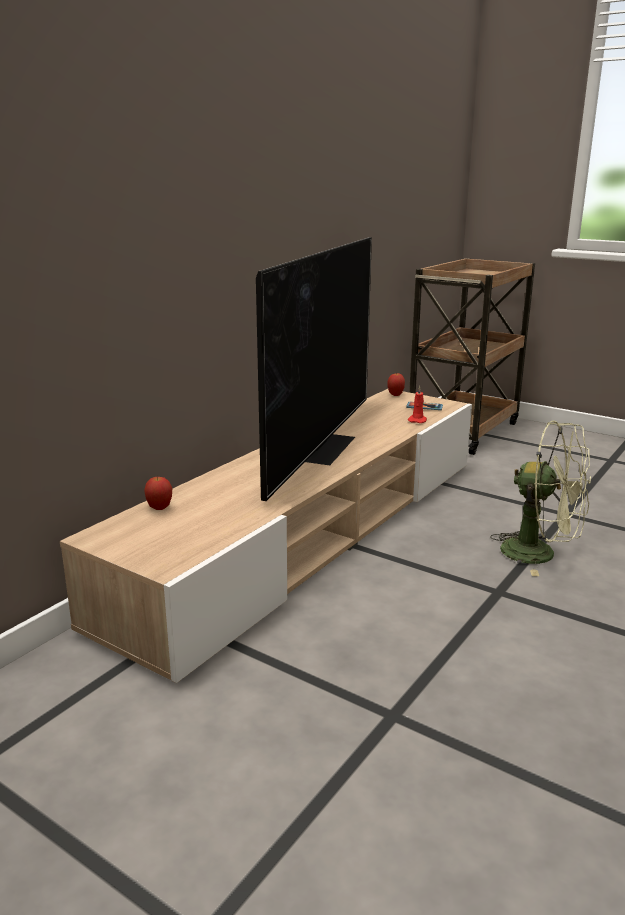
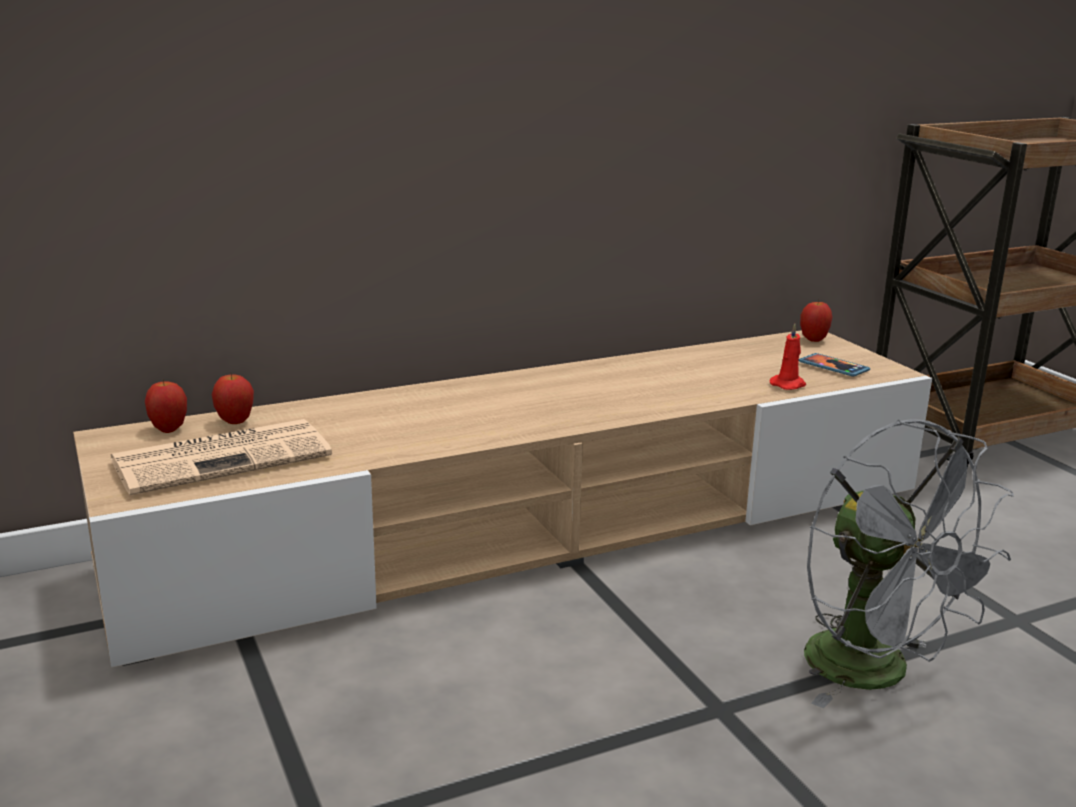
camera: 30 degrees right, 0 degrees up
television [256,237,372,501] -> none
green fan [490,420,591,576] -> grey fan [804,419,1014,708]
none -> newspaper [110,419,332,495]
none -> apple [145,379,187,433]

